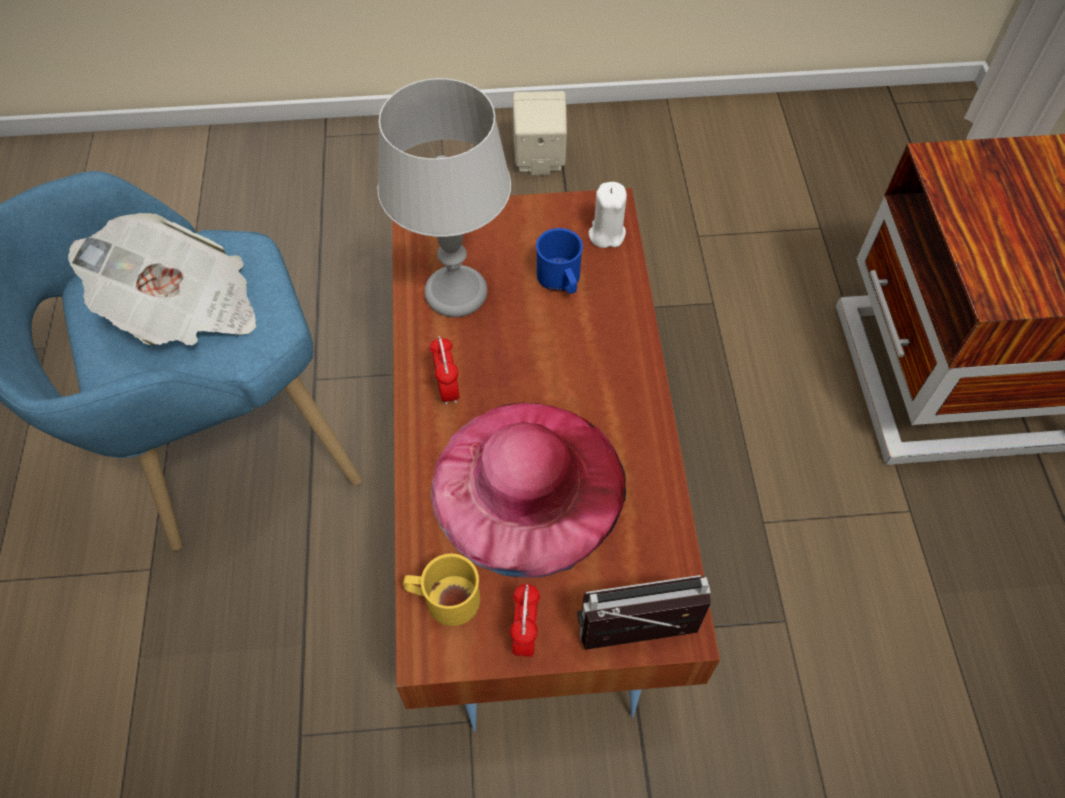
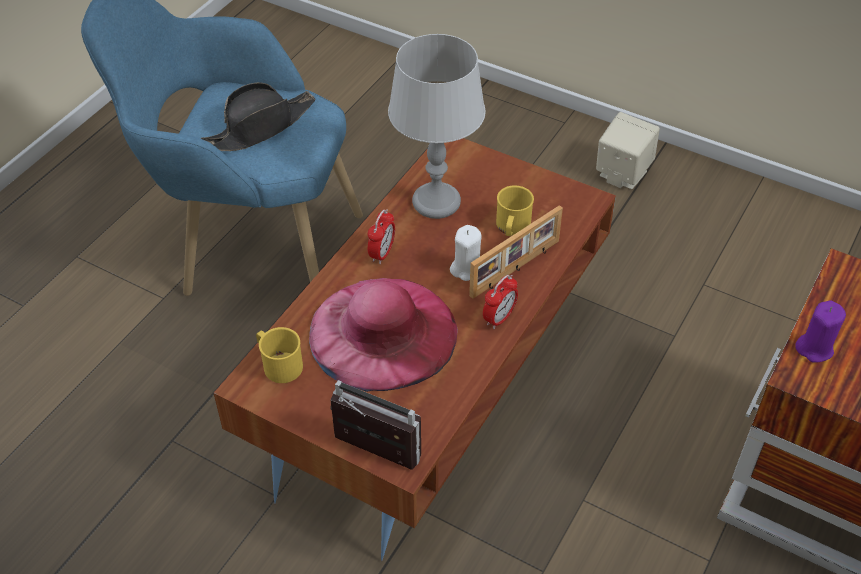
camera: 35 degrees right, 10 degrees down
newspaper [68,213,256,346] -> black hat [200,83,315,151]
alarm clock [510,584,540,657] -> alarm clock moved to [483,275,518,329]
blue mug [536,228,583,294] -> yellow mug [496,186,534,236]
white candle [589,182,627,248] -> white candle moved to [450,225,482,281]
none -> picture frame [469,205,563,299]
none -> purple candle [795,300,846,363]

